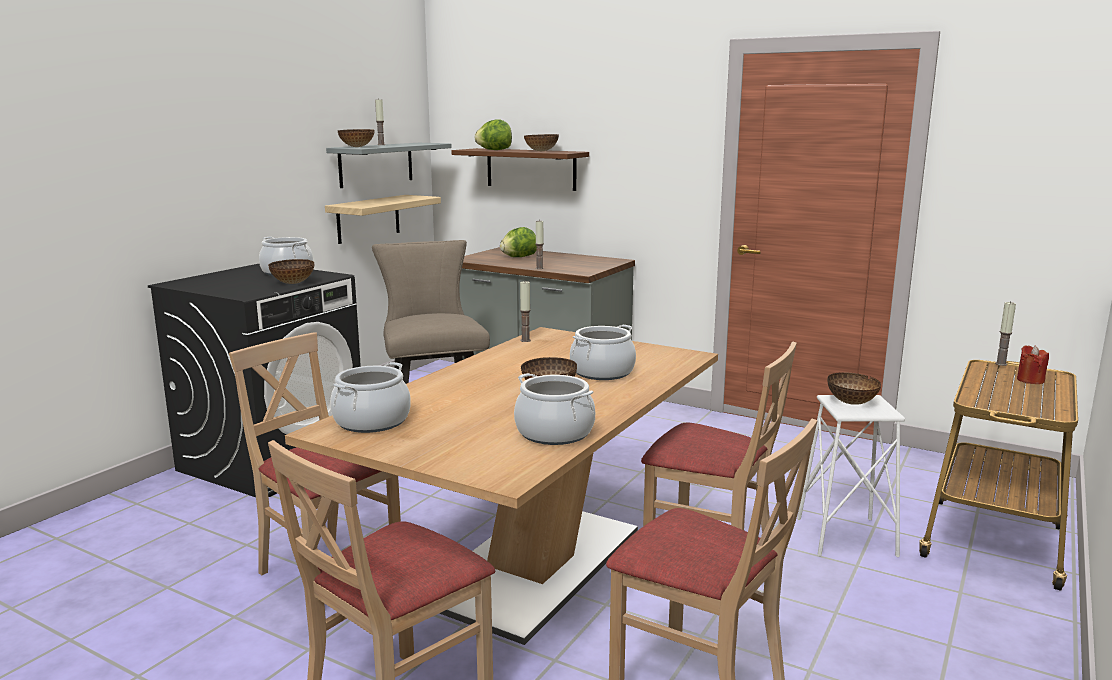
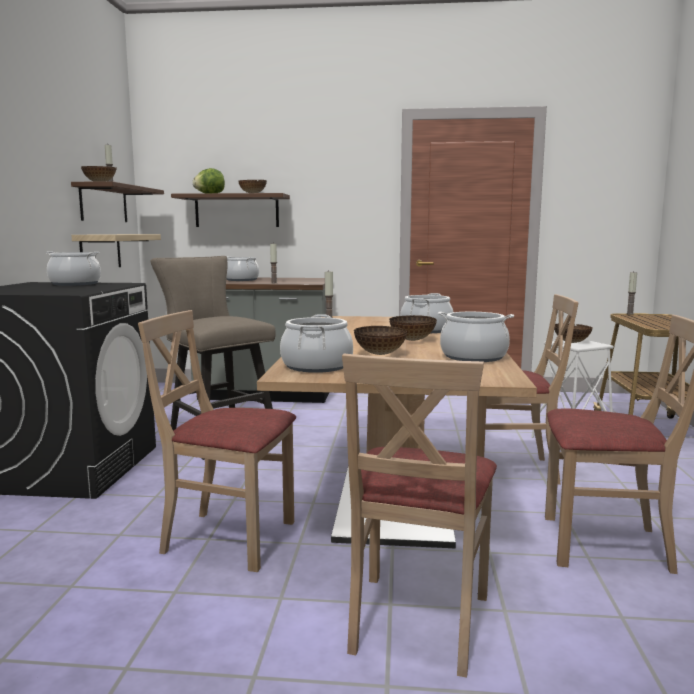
camera: 25 degrees left, 5 degrees down
bowl [268,259,314,284] -> bowl moved to [354,326,407,355]
grey shelf [326,143,452,188] -> brown shelf [71,181,164,222]
lettuce [500,227,537,257] -> cooking pot [226,256,259,281]
red candle [1017,346,1049,384] -> none

